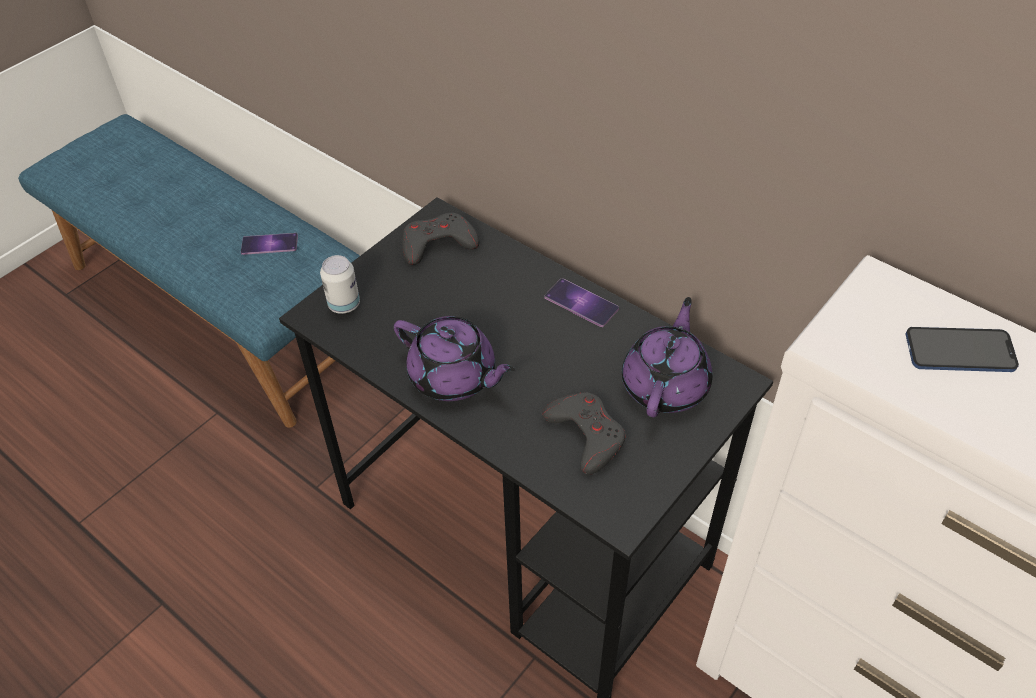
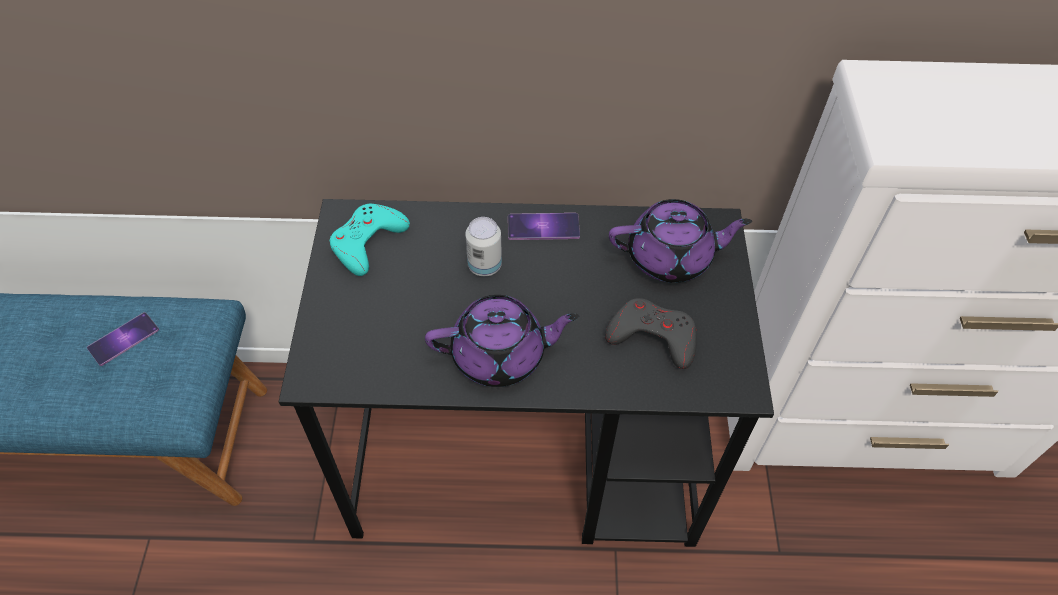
camera: 40 degrees left, 5 degrees up
can [320,255,360,314] -> can moved to [465,217,502,276]
grey game controller [402,213,479,265] -> turquoise game controller [329,204,410,276]
purple teapot [622,297,712,417] -> purple teapot turned 105 degrees clockwise [609,199,752,283]
phone [906,327,1019,372] -> none

